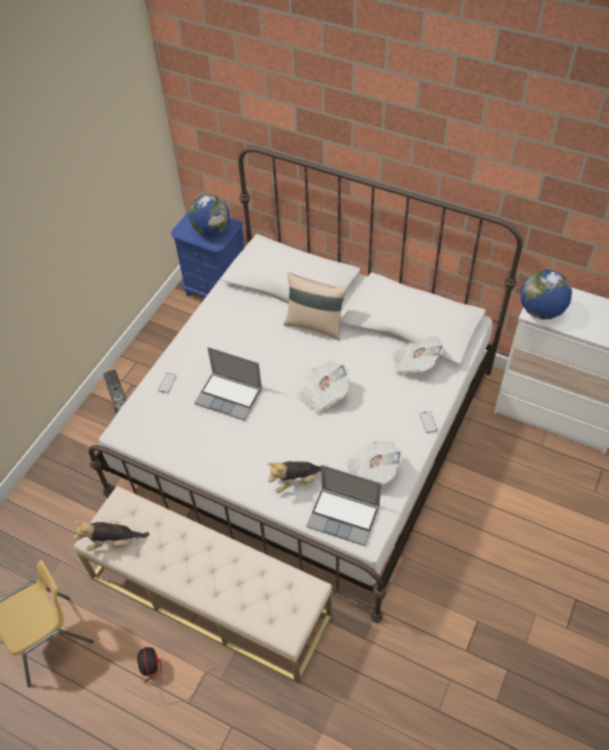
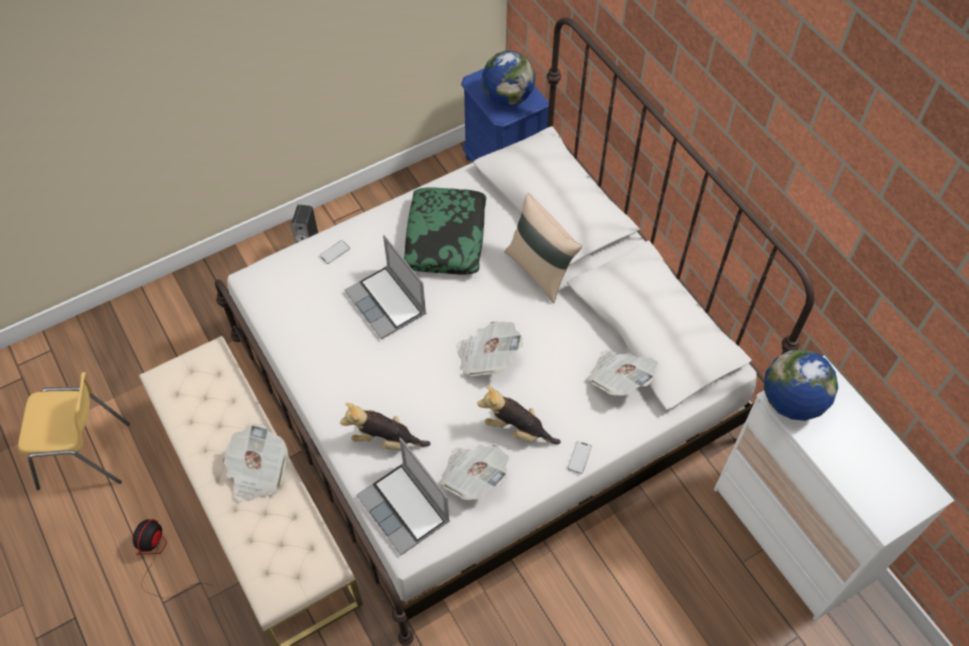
camera: 30 degrees right, 5 degrees up
plush toy [74,521,150,551] -> plush toy moved to [477,386,561,444]
none -> newspaper [223,424,288,502]
none -> pillow [404,188,486,275]

